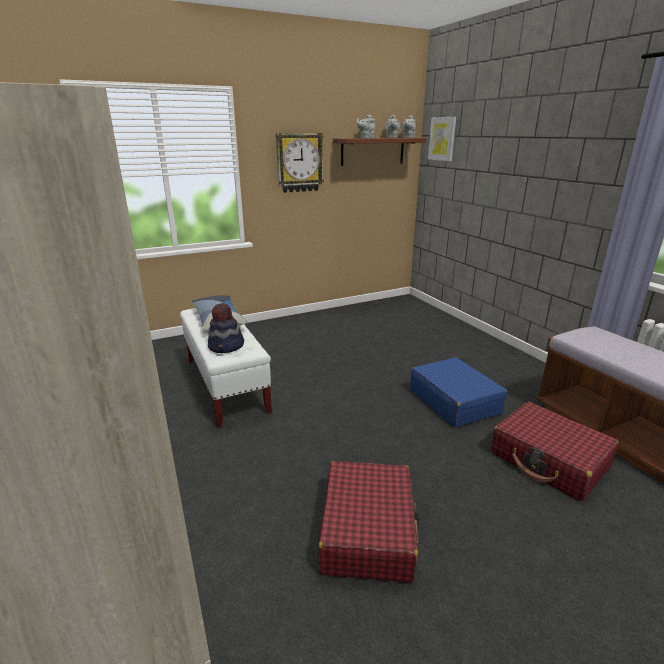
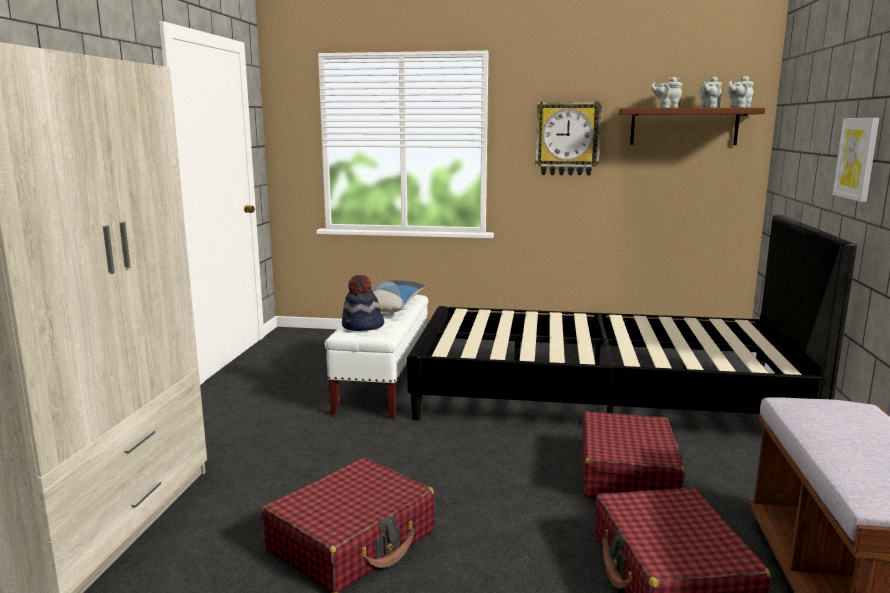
camera: 35 degrees right, 10 degrees down
blue suitcase [410,357,507,427] -> red suitcase [582,412,685,499]
picture [428,117,456,161] -> picture moved to [833,118,879,202]
none -> black bed [407,215,857,420]

